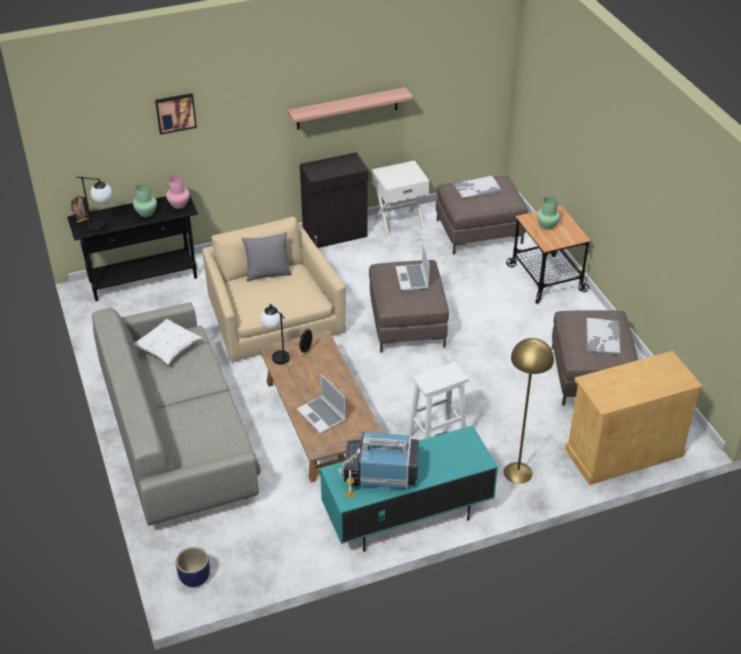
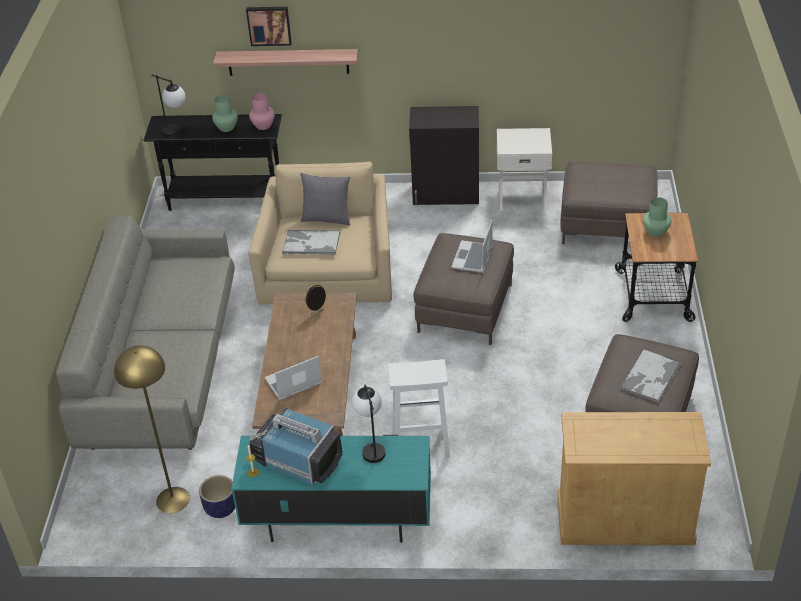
camera: 25 degrees right, 0 degrees up
picture frame [70,195,90,223] -> none
white pillow [134,319,202,365] -> none
planter [176,547,210,587] -> planter moved to [199,475,235,518]
table lamp [260,304,290,364] -> table lamp moved to [352,385,385,463]
shelf [288,87,413,130] -> shelf moved to [213,49,358,76]
laptop [297,374,346,434] -> laptop turned 75 degrees clockwise [265,356,322,400]
tray [452,175,503,200] -> tray moved to [282,230,340,255]
yellow floor lamp [504,338,554,484] -> yellow floor lamp moved to [114,345,190,513]

